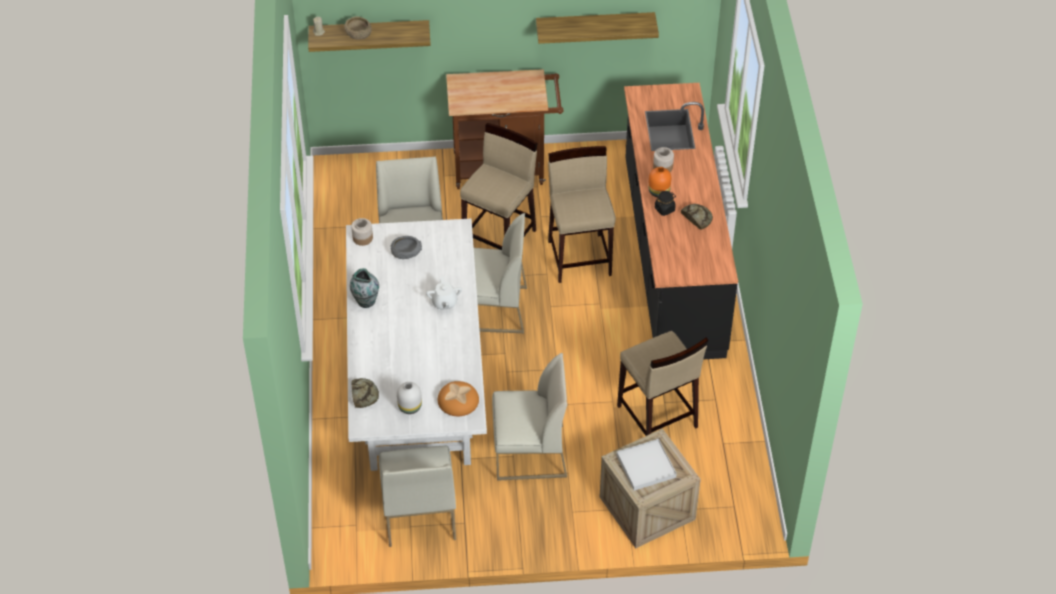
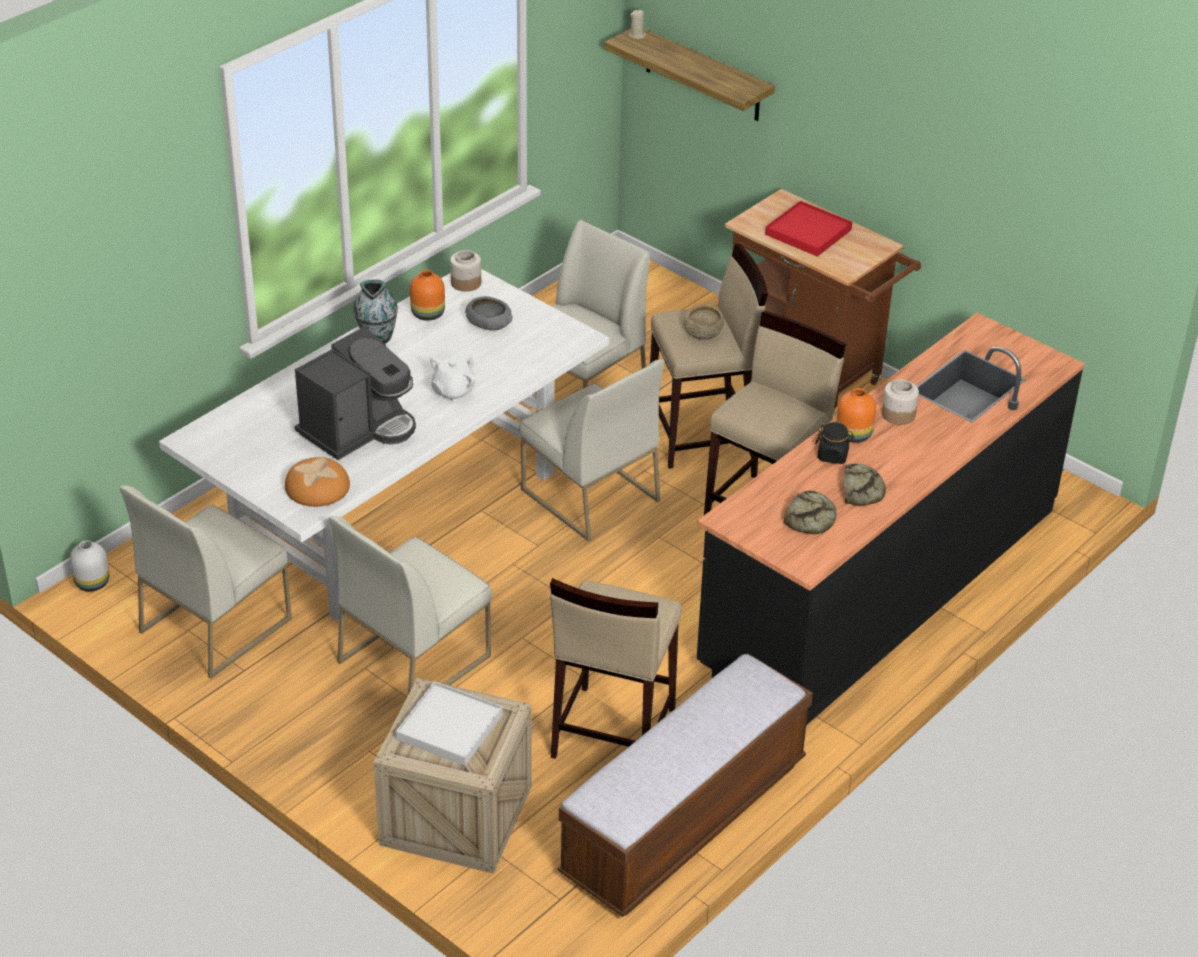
camera: 45 degrees right, 10 degrees down
beige bowl [344,16,372,40] -> beige bowl moved to [684,305,724,340]
bread [351,378,379,408] -> bread moved to [784,491,836,534]
white vase [397,382,422,414] -> white vase moved to [70,541,109,592]
white chair [492,353,567,481] -> white chair turned 90 degrees clockwise [329,516,492,695]
shelf [536,12,659,44] -> none
none -> coffee machine [294,326,416,460]
none -> orange vase [410,270,445,321]
none -> bench [558,654,813,917]
none -> red tray [765,201,852,257]

